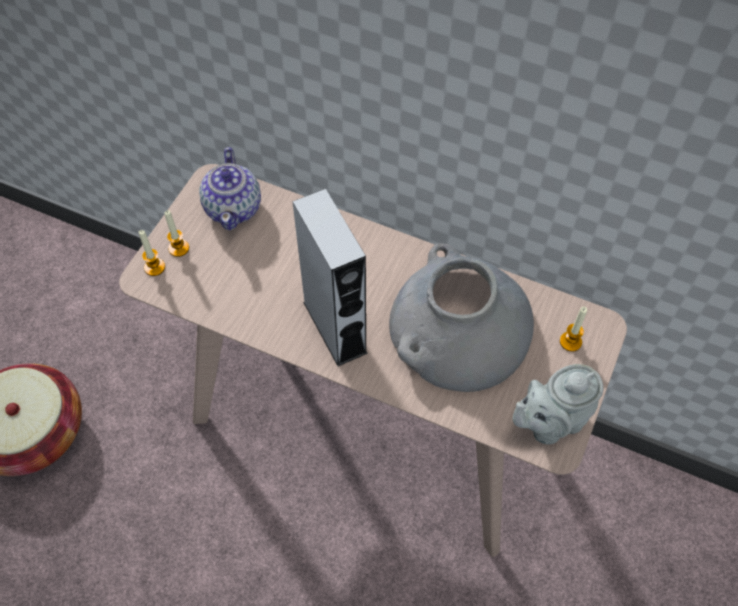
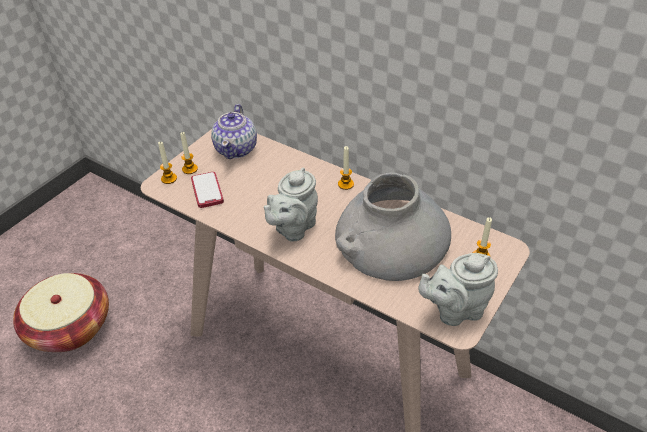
camera: 10 degrees right, 15 degrees down
grey speaker [292,189,368,366] -> grey teapot [264,167,318,242]
none -> phone [191,172,224,208]
none -> candle [338,146,354,190]

